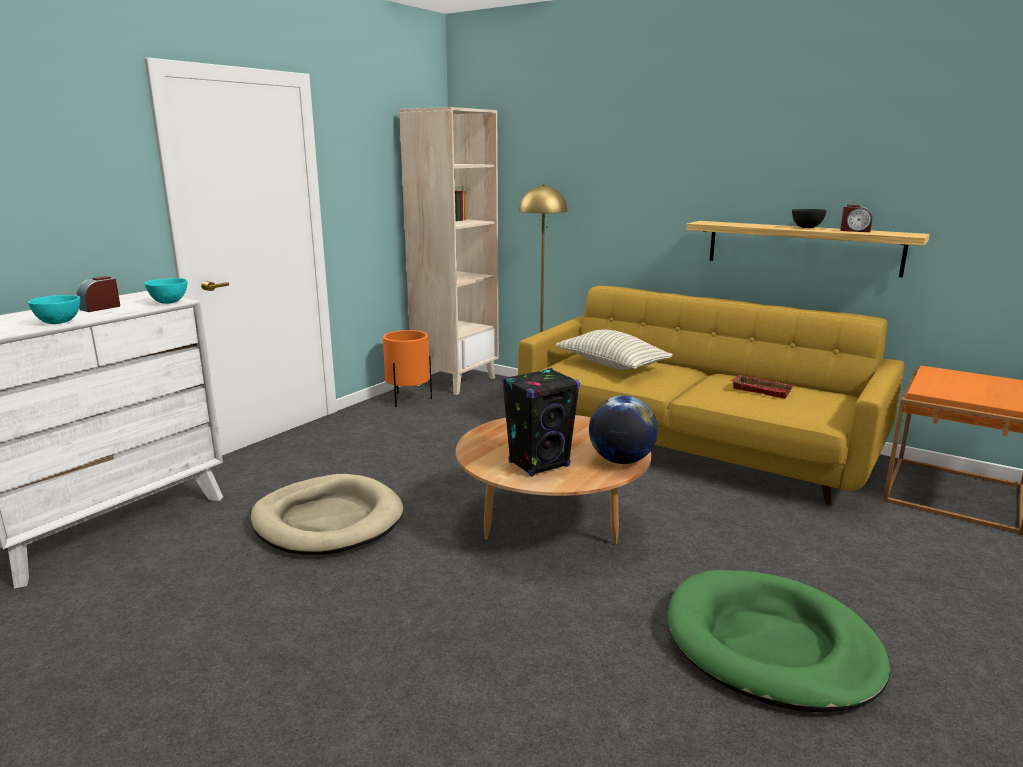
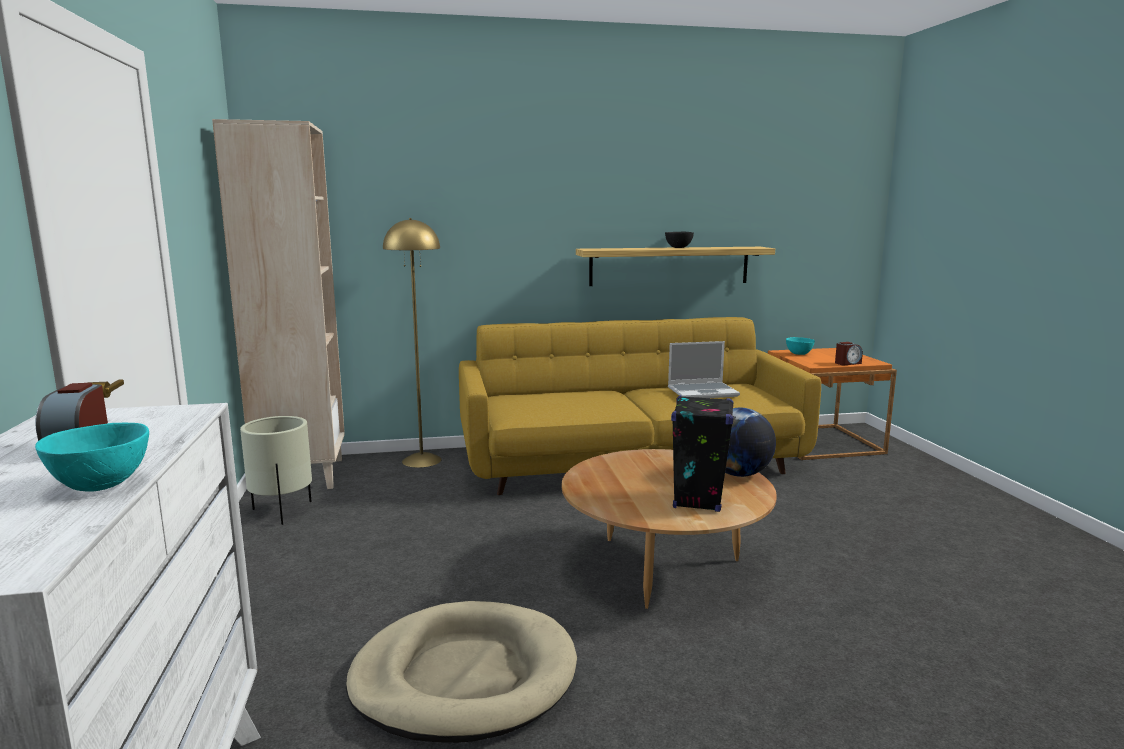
camera: 45 degrees left, 5 degrees down
turquoise bowl [144,278,188,304] -> turquoise bowl moved to [786,337,815,355]
orange planter [383,330,432,407] -> beige planter [240,416,312,525]
pillow [555,330,673,369] -> none
green dog bed [668,570,890,712] -> none
red tray [731,375,795,399] -> laptop [668,341,740,398]
alarm clock [840,205,872,232] -> alarm clock moved to [835,342,863,365]

